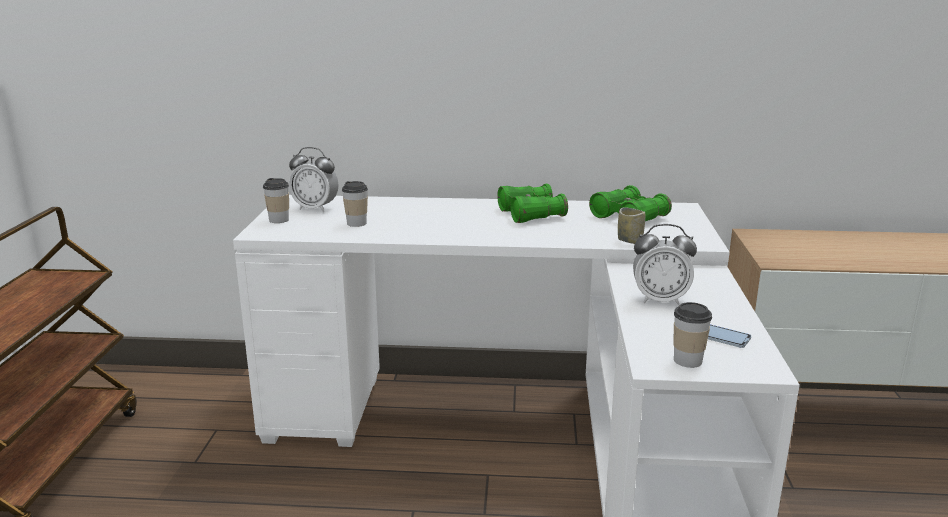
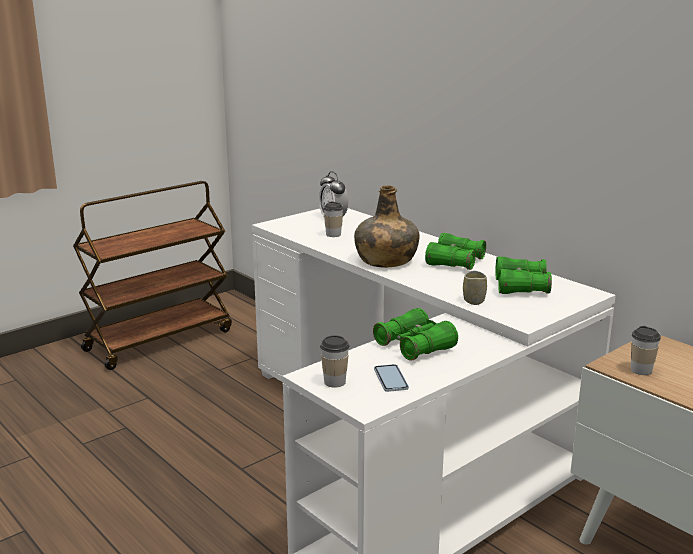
camera: 45 degrees right, 0 degrees up
cup [263,178,289,223] -> cup moved to [631,326,661,375]
alarm clock [633,224,697,305] -> green binoculars [373,308,458,360]
none -> green bottle [354,185,419,268]

